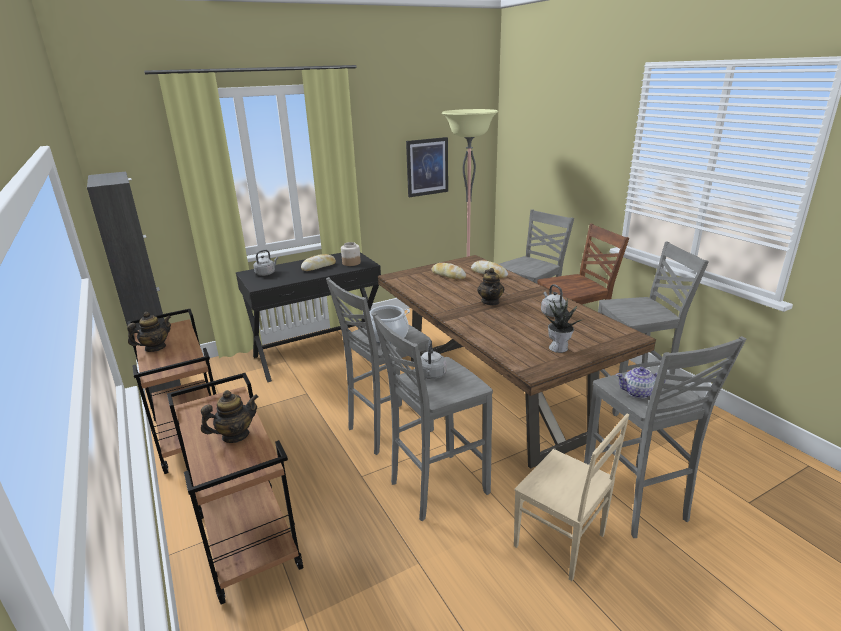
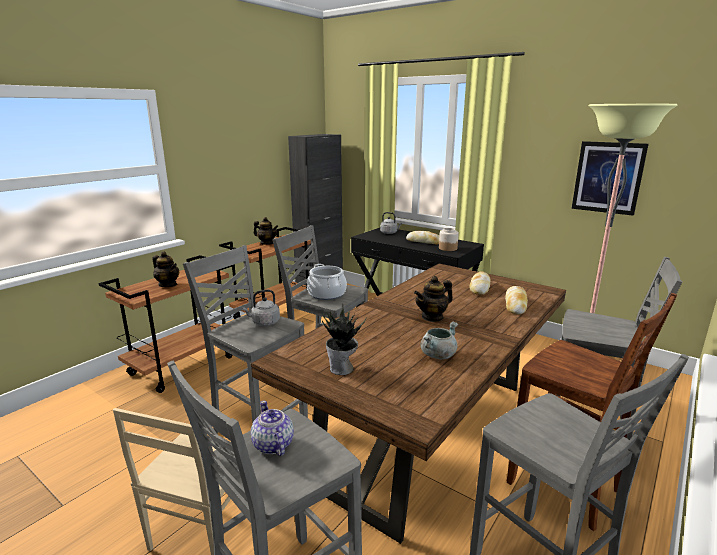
camera: 65 degrees right, 5 degrees down
grey kettle [541,284,566,317] -> grey cooking pot [420,321,458,359]

